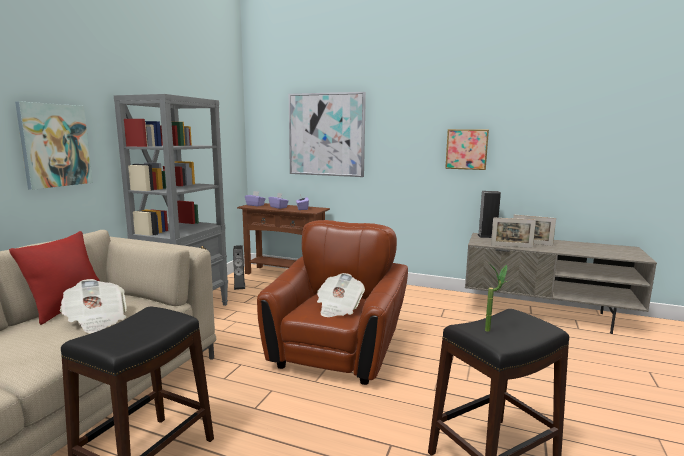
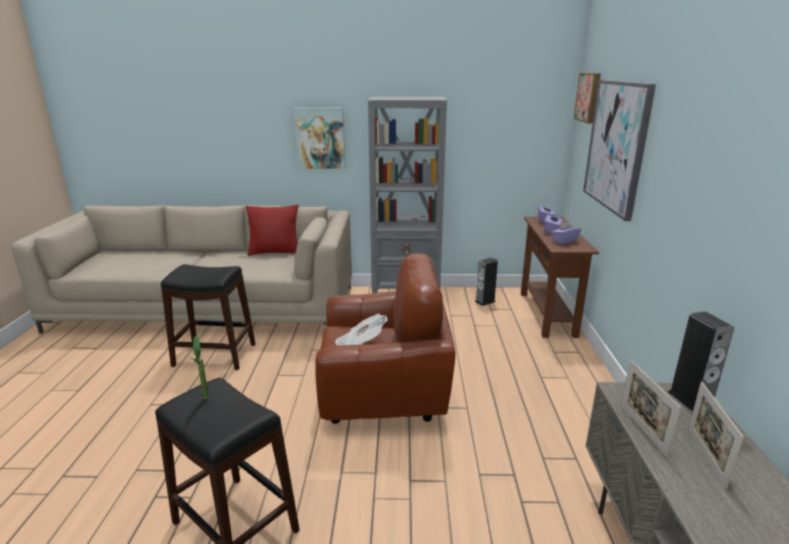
camera: 70 degrees right, 10 degrees up
newspaper [60,279,127,333] -> none
picture [445,129,489,170] -> picture moved to [574,73,601,123]

